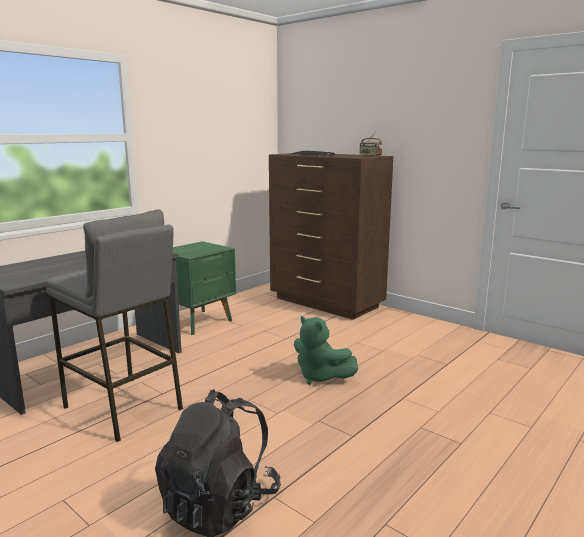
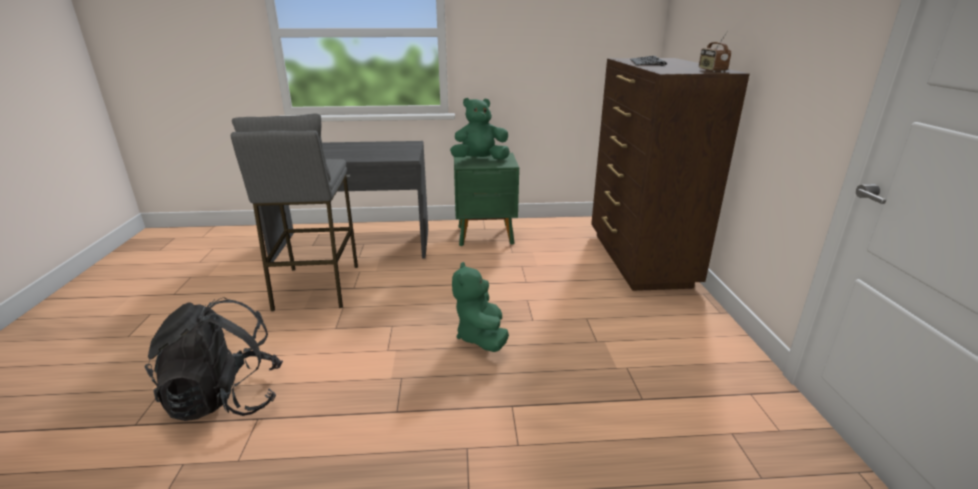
camera: 45 degrees right, 10 degrees up
none -> green plush toy [450,98,510,160]

